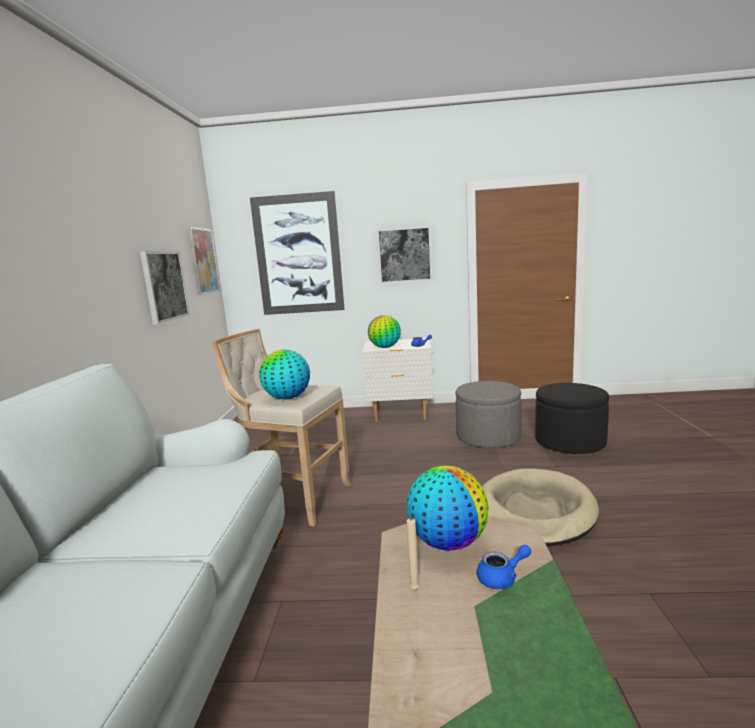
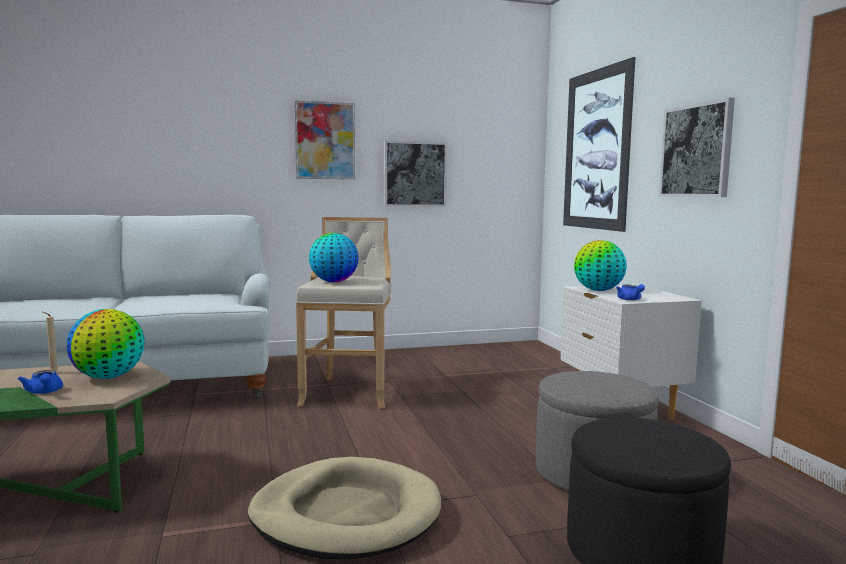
camera: 70 degrees right, 5 degrees down
picture [188,227,220,295] -> picture moved to [295,100,355,180]

